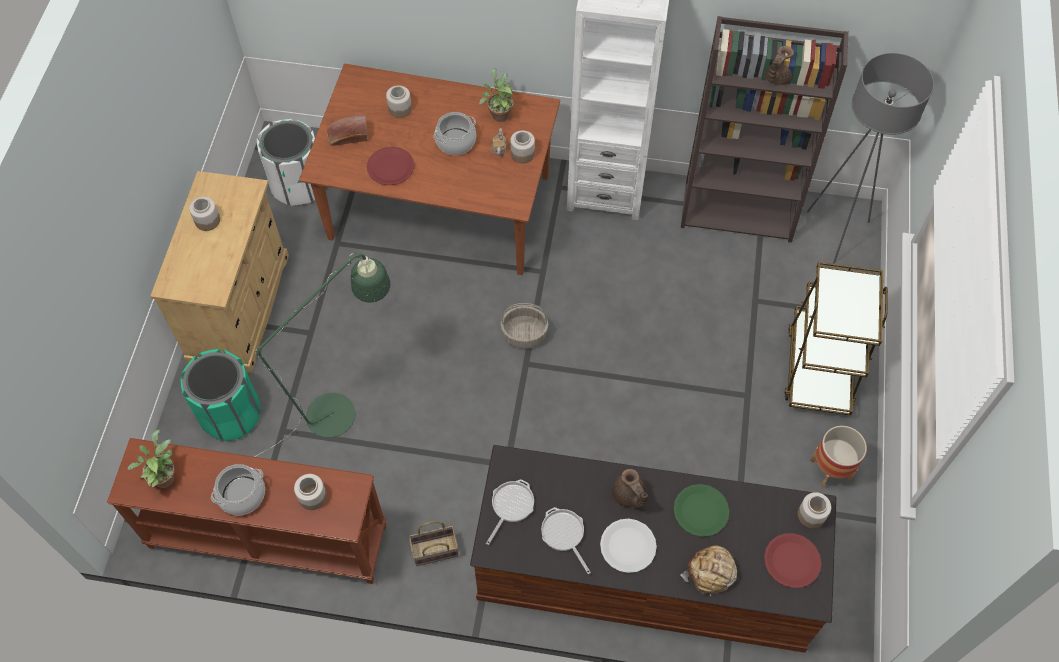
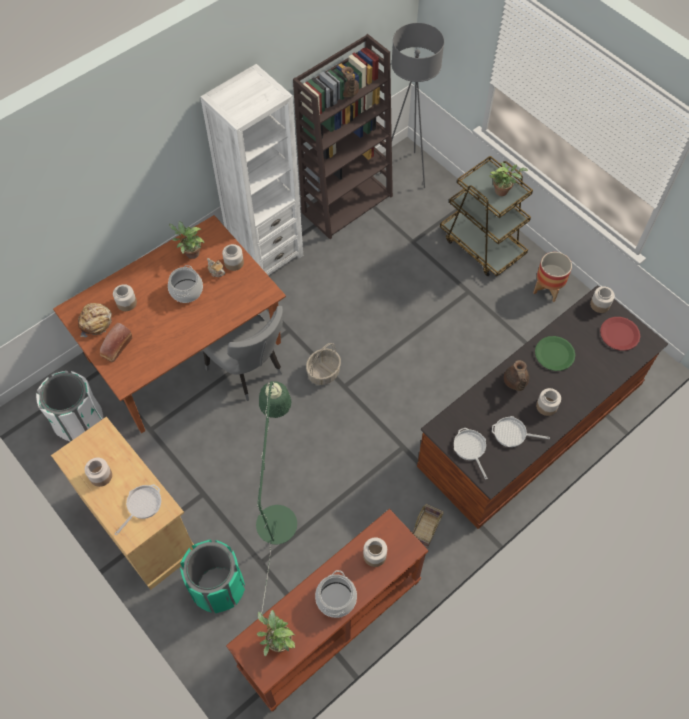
camera: 50 degrees left, 0 degrees up
red plate [367,147,414,185] -> none
white plate [600,519,657,573] -> jar [536,388,561,416]
brown teapot [612,469,648,508] -> brown teapot turned 75 degrees clockwise [504,360,529,391]
bread [680,545,737,596] -> bread moved to [78,303,112,337]
none -> frying pan [115,484,161,536]
none -> grey chair [203,306,283,401]
none -> potted plant [489,162,528,196]

